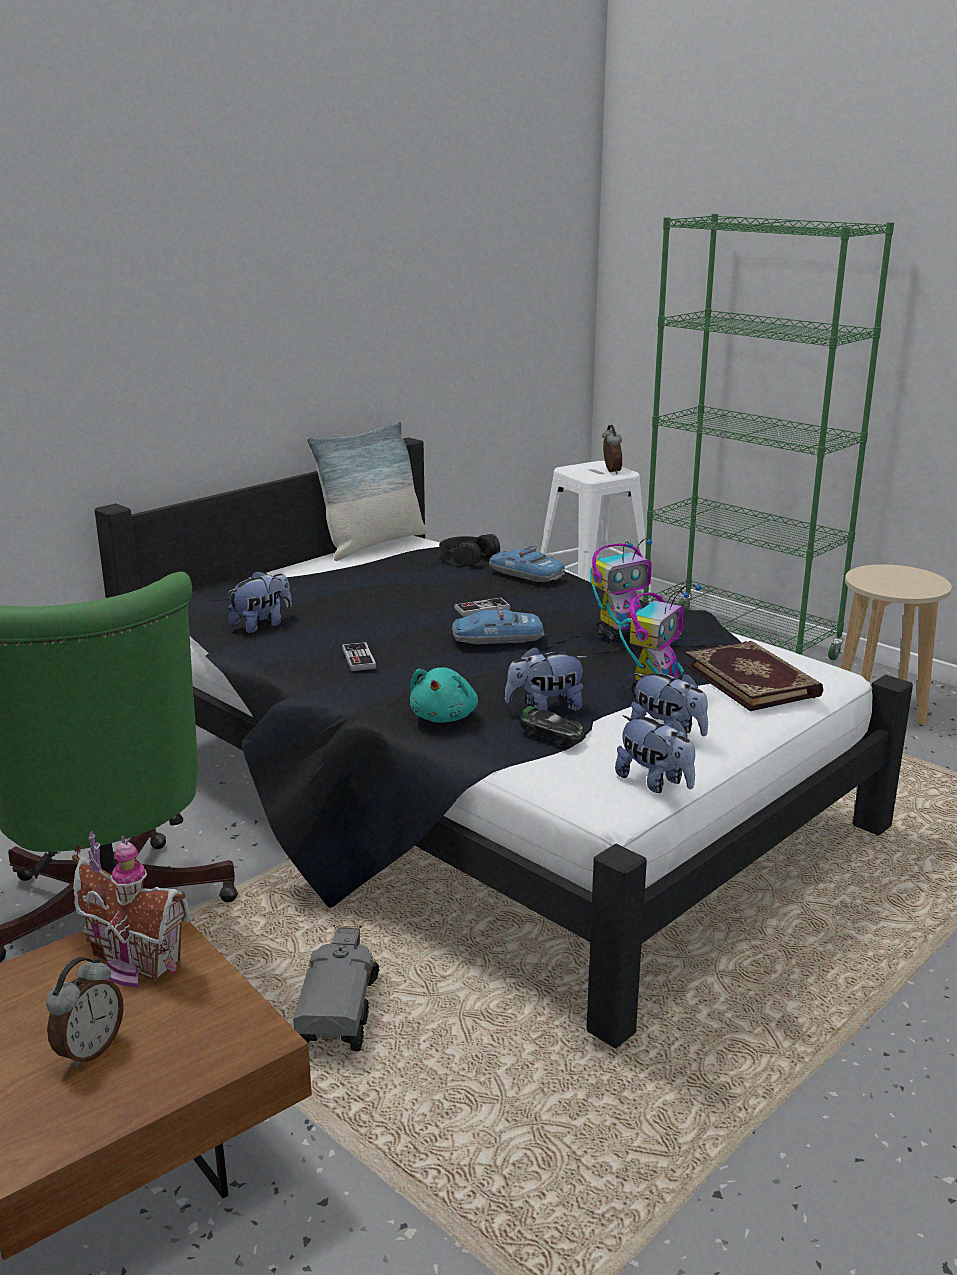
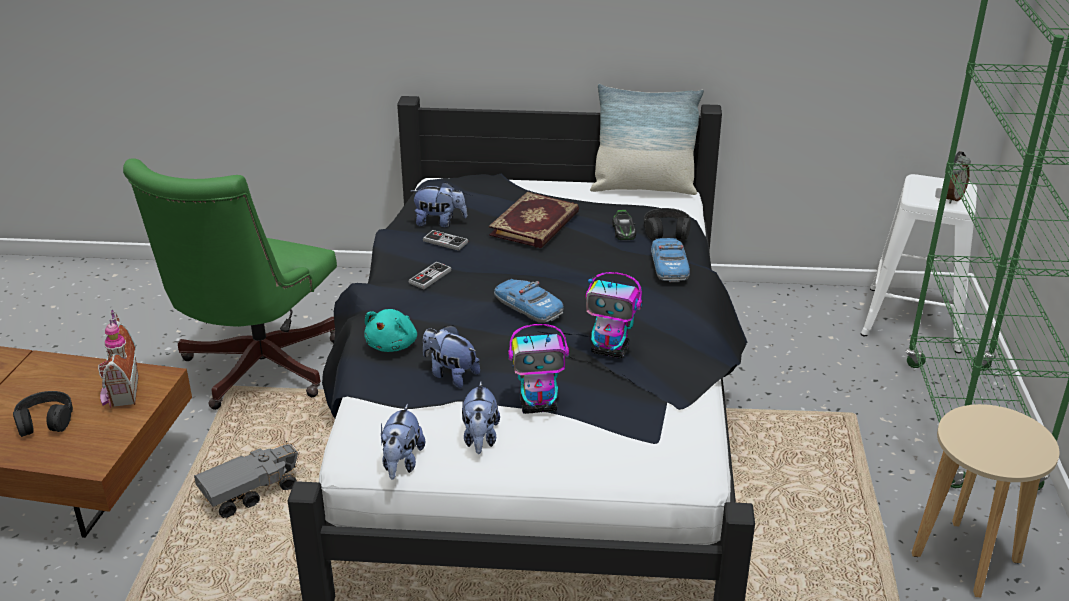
camera: 50 degrees right, 10 degrees up
alarm clock [46,957,124,1069] -> black headphones [13,391,73,437]
turquoise plush toy [410,667,478,723] -> turquoise plush toy turned 45 degrees counterclockwise [364,309,417,352]
game controller [454,598,511,617] -> game controller moved to [423,230,468,251]
toy car [519,706,586,745] -> toy car moved to [612,210,636,240]
book [684,641,823,711] -> book moved to [489,192,579,248]

